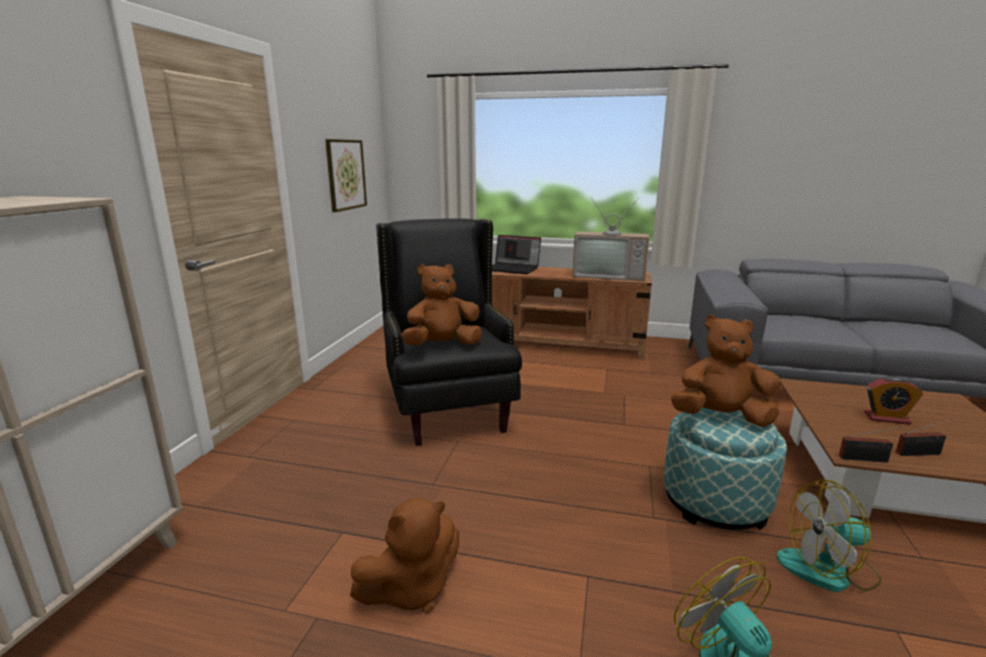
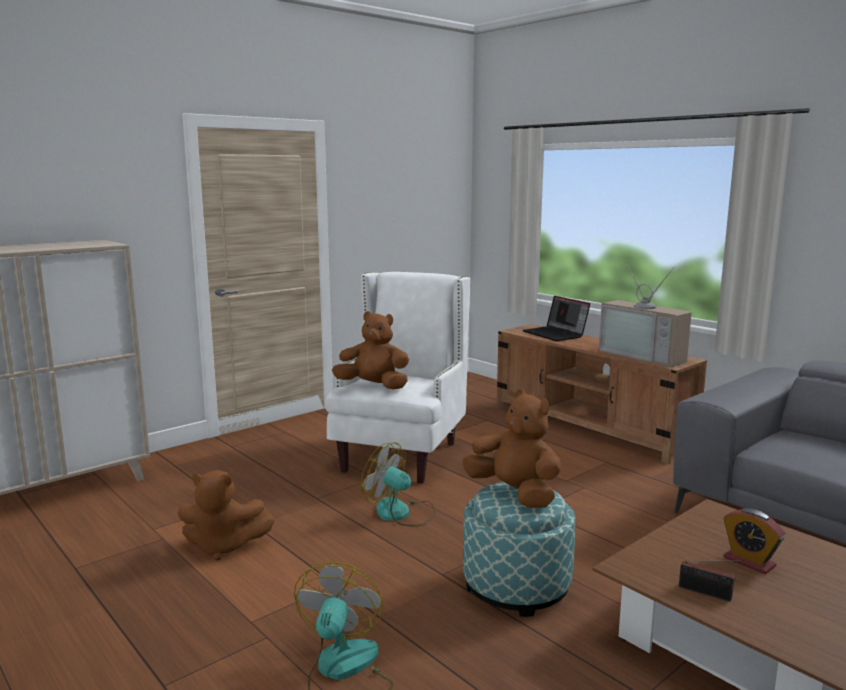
camera: 35 degrees right, 5 degrees down
picture [325,139,367,212] -> none
black armchair [376,218,522,446] -> white armchair [325,272,470,484]
fan [776,480,882,592] -> fan moved to [361,442,435,527]
radio [839,426,900,463] -> none

